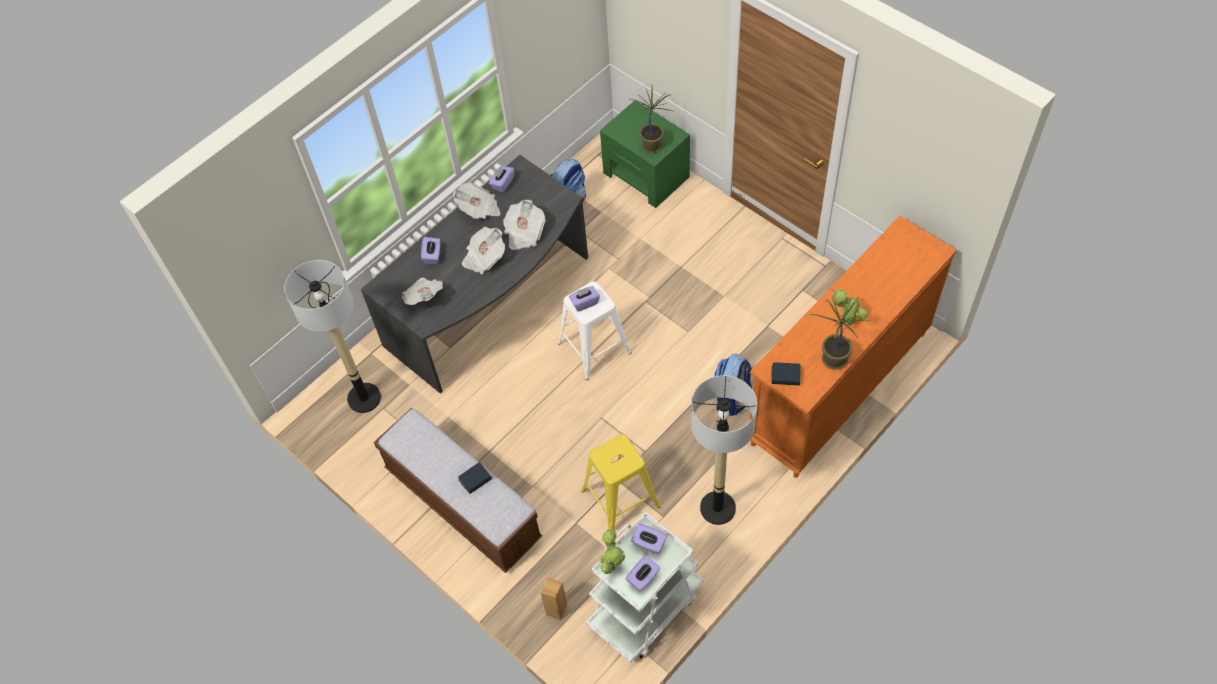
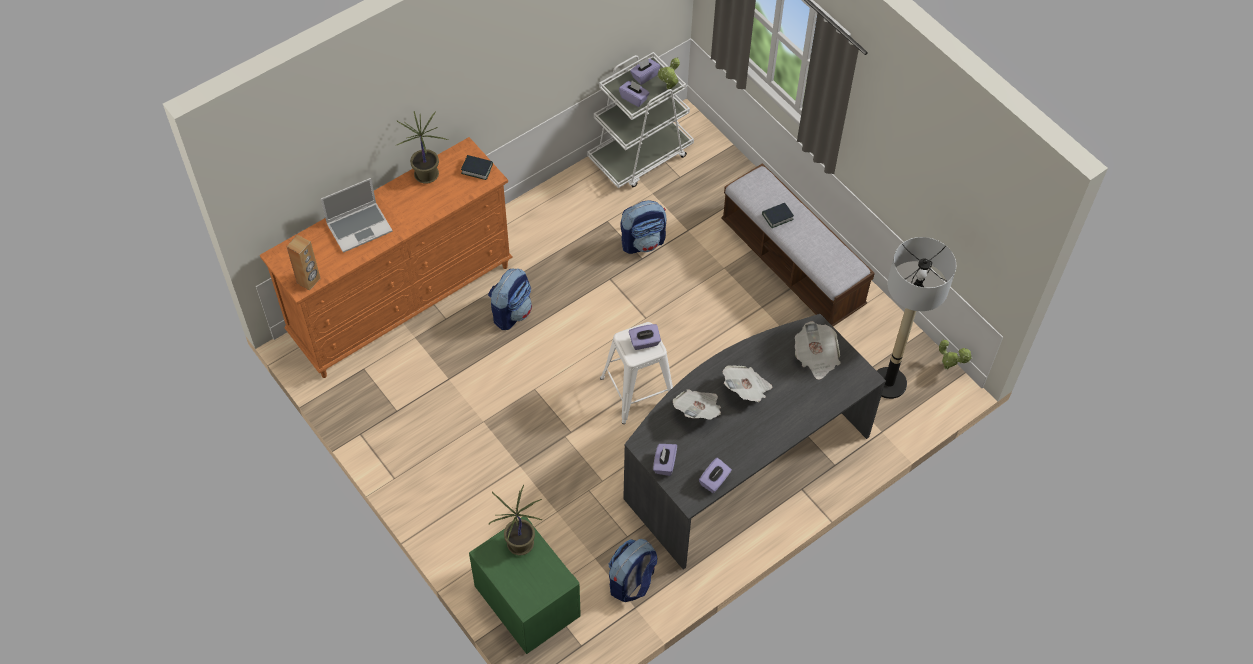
camera: 175 degrees left, 0 degrees up
purple tissue box [421,237,440,264] -> purple tissue box moved to [653,444,677,476]
newspaper [453,183,500,219] -> none
brown speaker [541,577,567,620] -> brown speaker moved to [286,235,320,290]
yellow stool [581,434,661,530] -> backpack [621,200,667,254]
floor lamp [691,375,757,525] -> none
potted plant [832,288,868,326] -> potted plant moved to [939,339,972,369]
none -> laptop [321,178,392,253]

